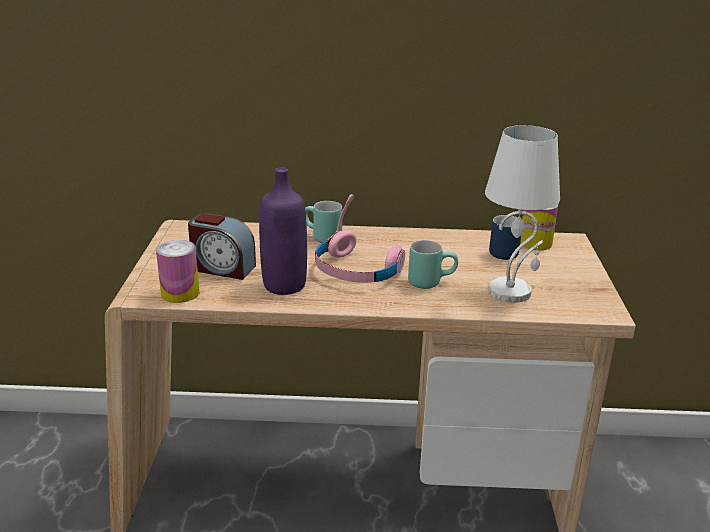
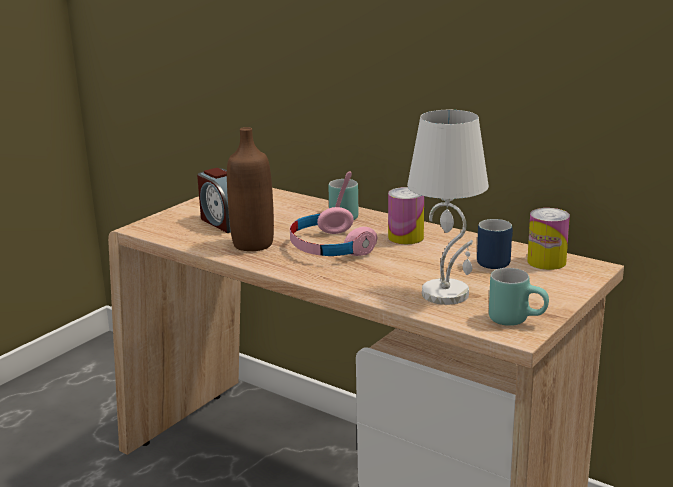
camera: 35 degrees right, 5 degrees down
can [156,240,199,303] -> can moved to [388,187,424,244]
purple bottle [259,167,307,295] -> brown bottle [227,127,274,251]
turquoise mug [408,240,458,289] -> turquoise mug moved to [489,268,549,326]

